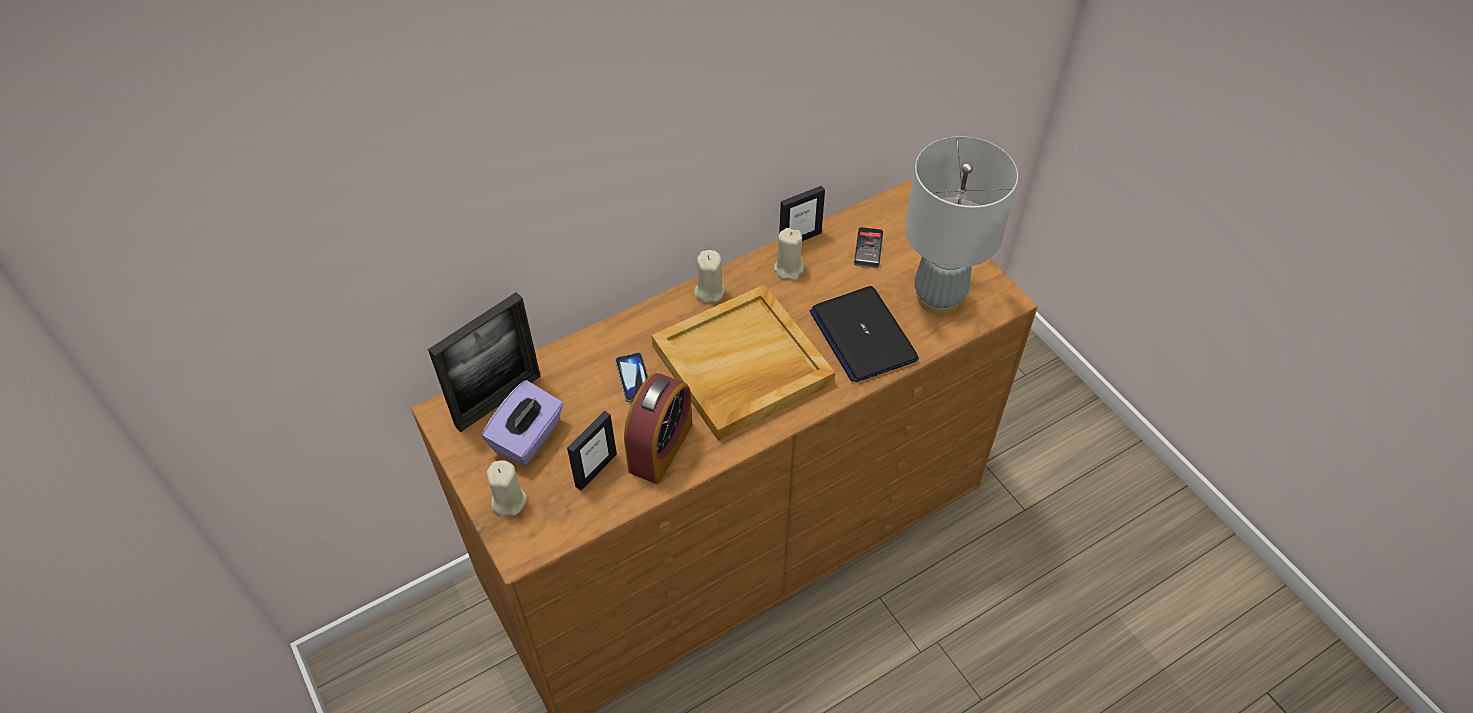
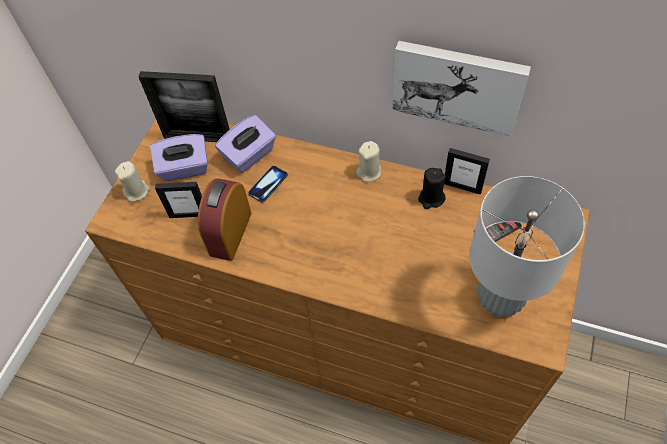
camera: 55 degrees right, 5 degrees up
alarm clock [624,373,692,484] -> alarm clock turned 120 degrees clockwise [198,179,252,261]
beige tray [651,284,835,441] -> none
beige candle [774,228,804,280] -> black candle [418,168,446,209]
laptop [810,286,919,383] -> none
none -> purple tissue box [215,115,276,173]
none -> picture [393,41,531,136]

